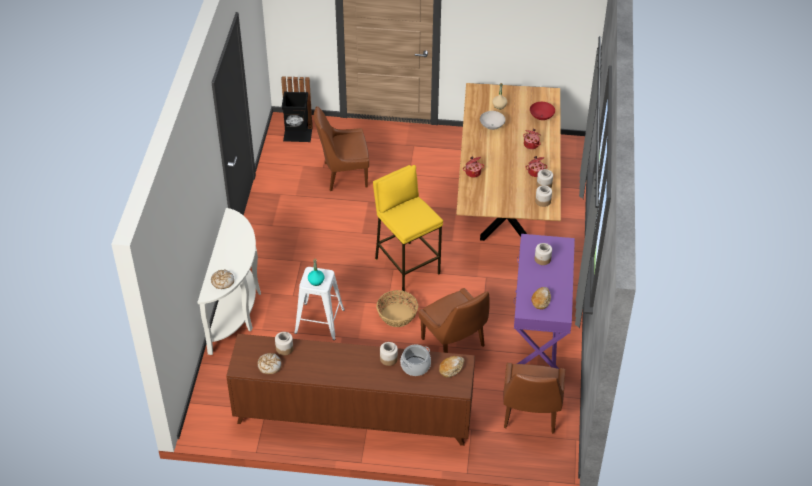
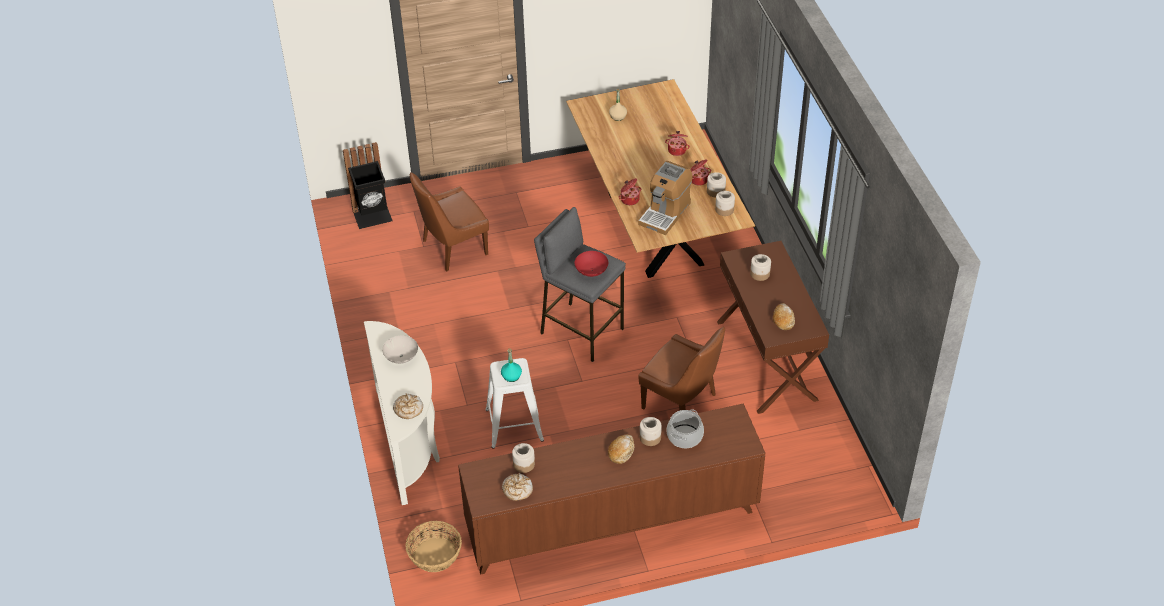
camera: 20 degrees left, 0 degrees up
yellow stool [373,165,443,291] -> grey stool [534,207,626,362]
basket [377,290,418,327] -> basket moved to [406,521,462,572]
bread [439,356,464,378] -> bread moved to [608,435,634,464]
white bowl [480,111,506,130] -> white bowl moved to [382,336,418,364]
brown chair [504,363,566,434] -> none
purple console table [514,234,575,369] -> brown console table [717,241,829,414]
red bowl [530,102,555,120] -> red bowl moved to [575,251,608,277]
none -> coffee machine [638,161,693,235]

